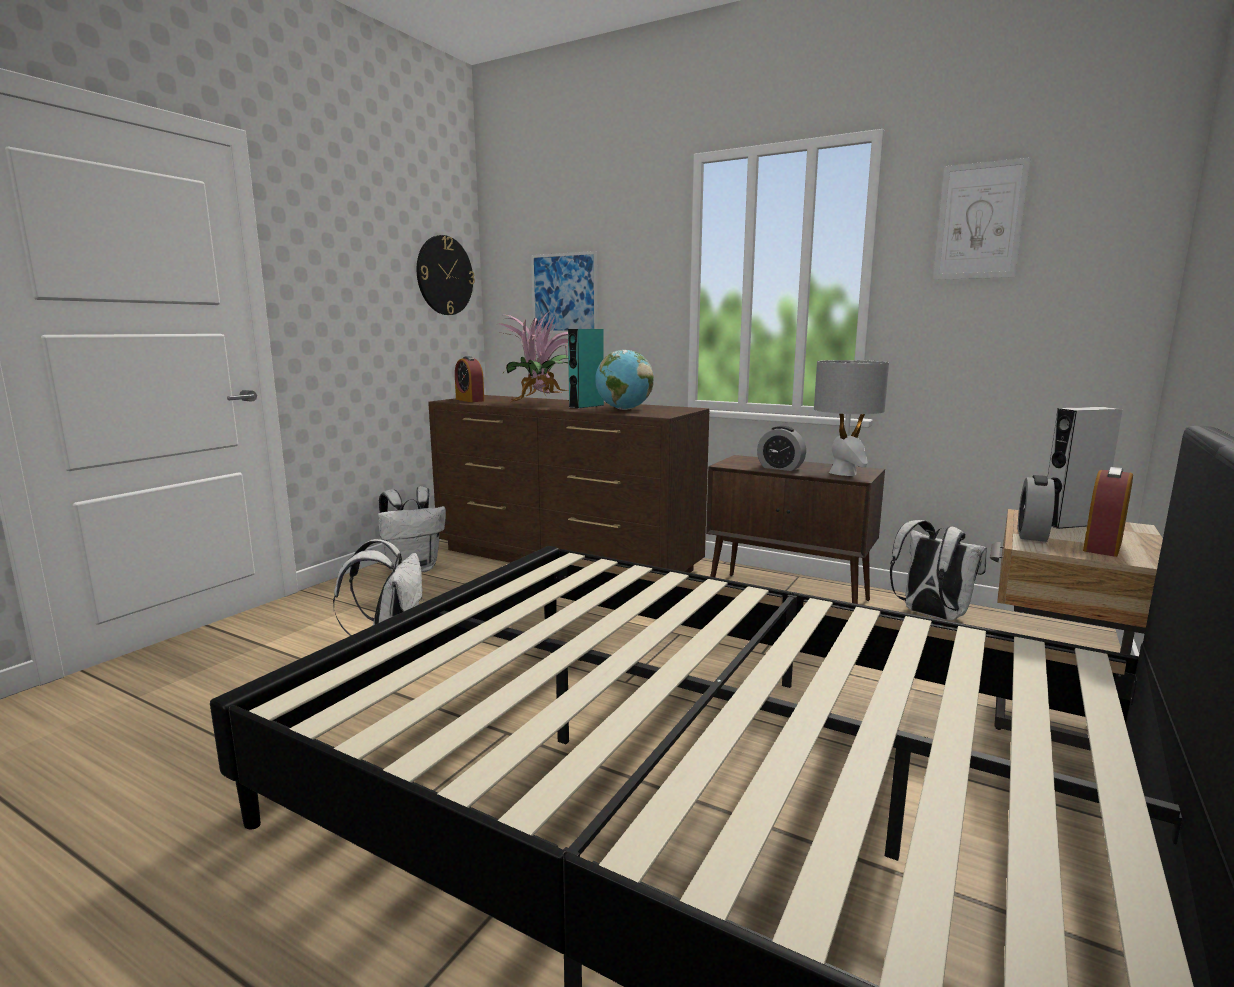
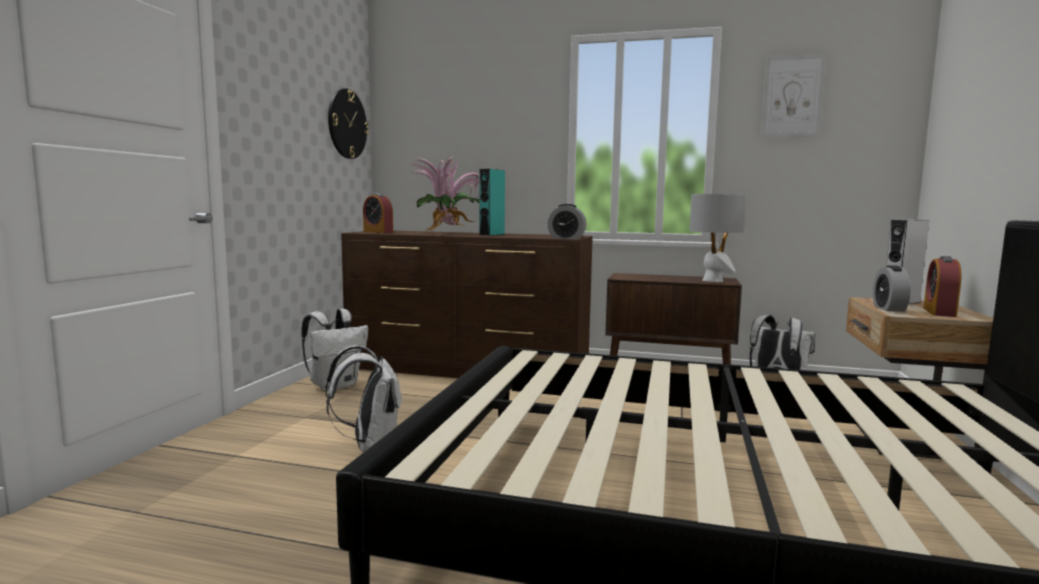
camera: 15 degrees left, 5 degrees down
picture [531,251,598,333] -> none
globe [595,350,654,410] -> none
alarm clock [757,426,806,471] -> alarm clock moved to [547,204,586,239]

